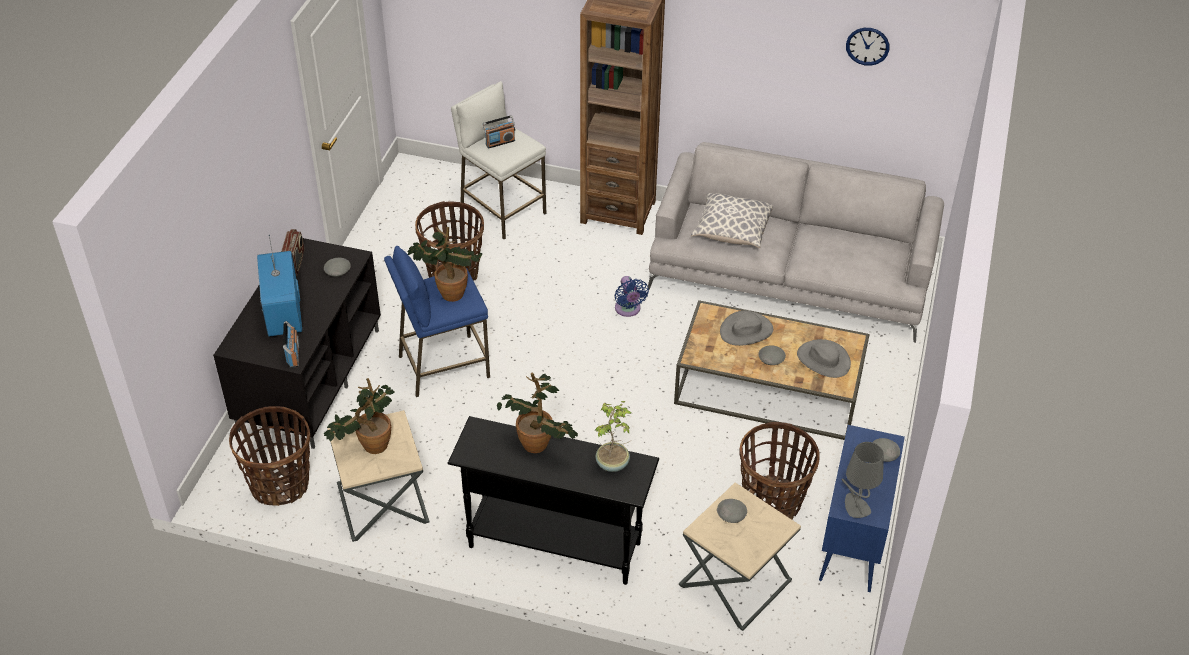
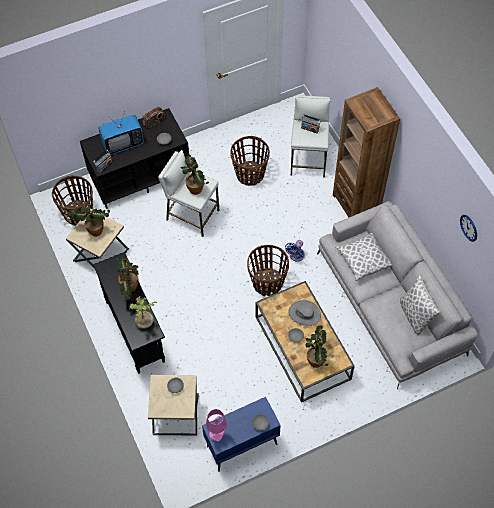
camera: 50 degrees right, 15 degrees up
television [257,235,302,337] -> television turned 150 degrees counterclockwise [98,112,144,155]
blue stool [384,246,490,397] -> white stool [158,150,219,237]
basket [739,422,820,520] -> basket moved to [247,245,289,296]
grey hat [797,339,851,378] -> potted plant [306,325,329,368]
grey table lamp [841,442,884,518] -> pink table lamp [206,409,227,441]
none -> pillow [400,275,440,335]

